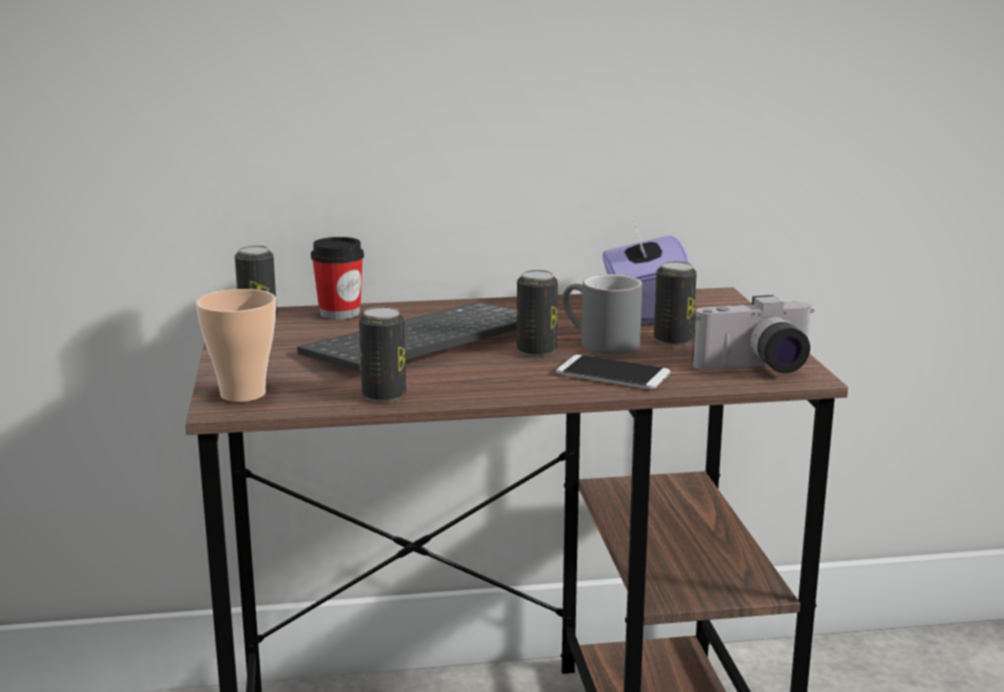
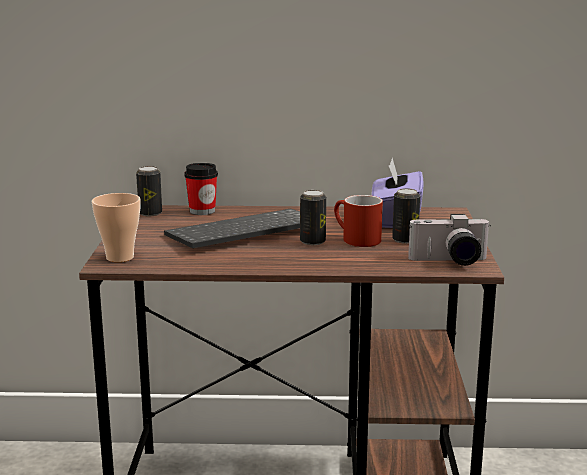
camera: 10 degrees right, 0 degrees up
can [359,307,406,402] -> none
phone [557,355,670,389] -> none
grey mug [562,274,642,354] -> red mug [334,195,383,247]

